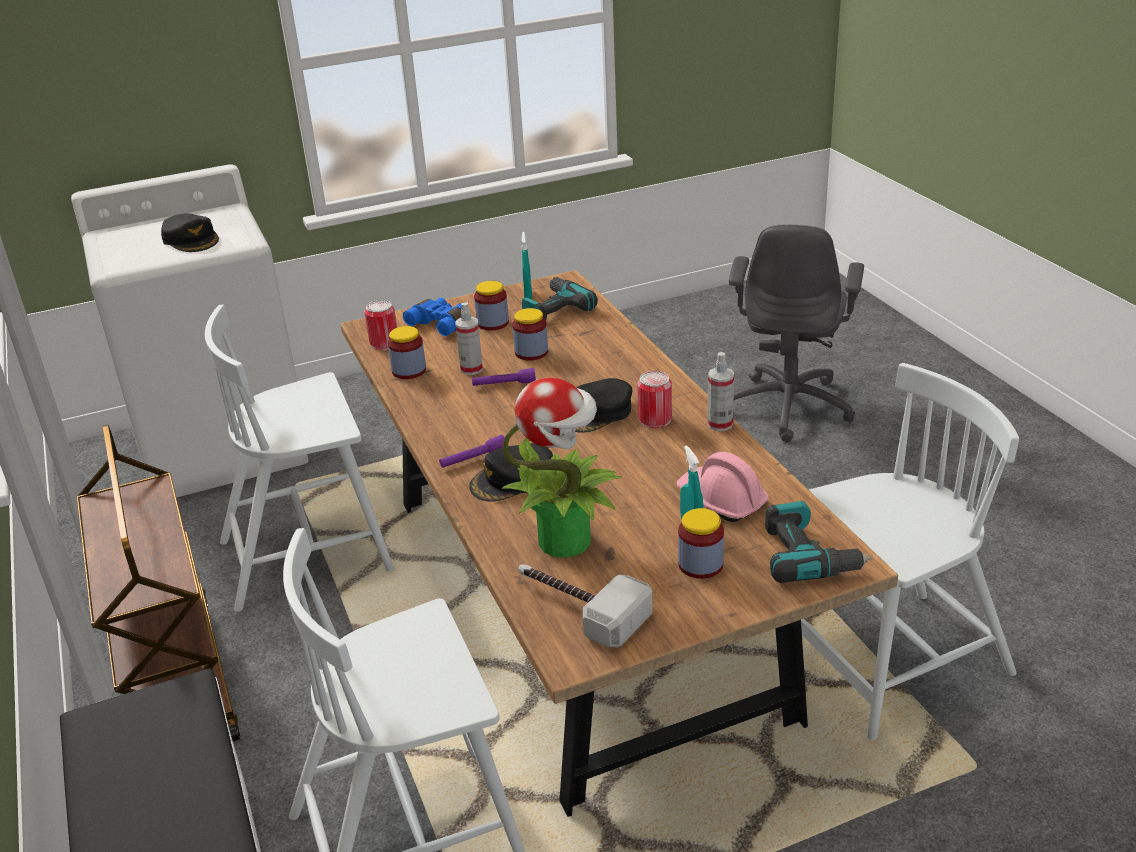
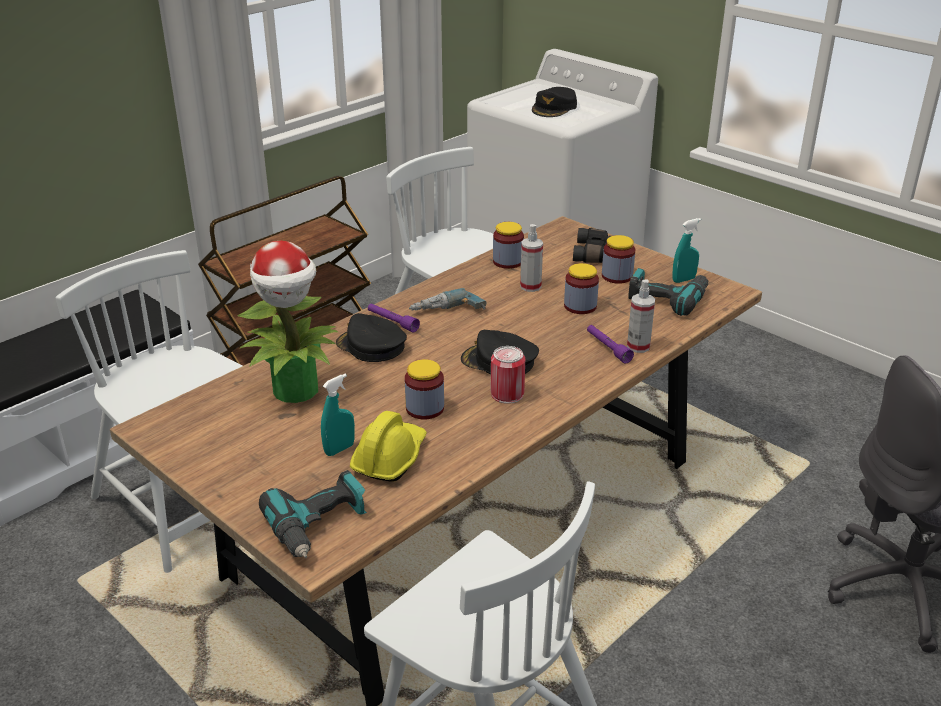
camera: 65 degrees right, 0 degrees up
can [364,300,397,350] -> none
blue binoculars [403,298,462,336] -> black binoculars [573,228,611,263]
purple flashlight [472,368,536,386] -> purple flashlight moved to [587,325,634,364]
hammer [518,564,653,648] -> none
pink hard hat [677,452,769,522] -> yellow hard hat [350,411,427,482]
jar [678,508,724,579] -> jar moved to [405,359,444,420]
spray bottle [707,352,734,431] -> spray bottle moved to [627,280,655,353]
none -> power drill [409,288,486,311]

